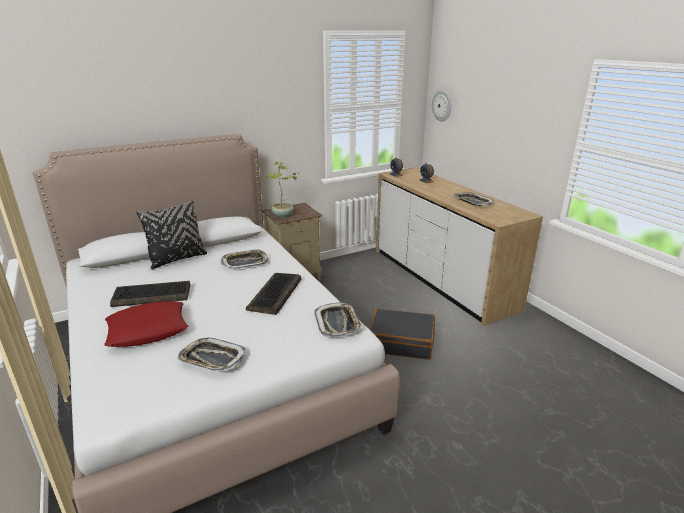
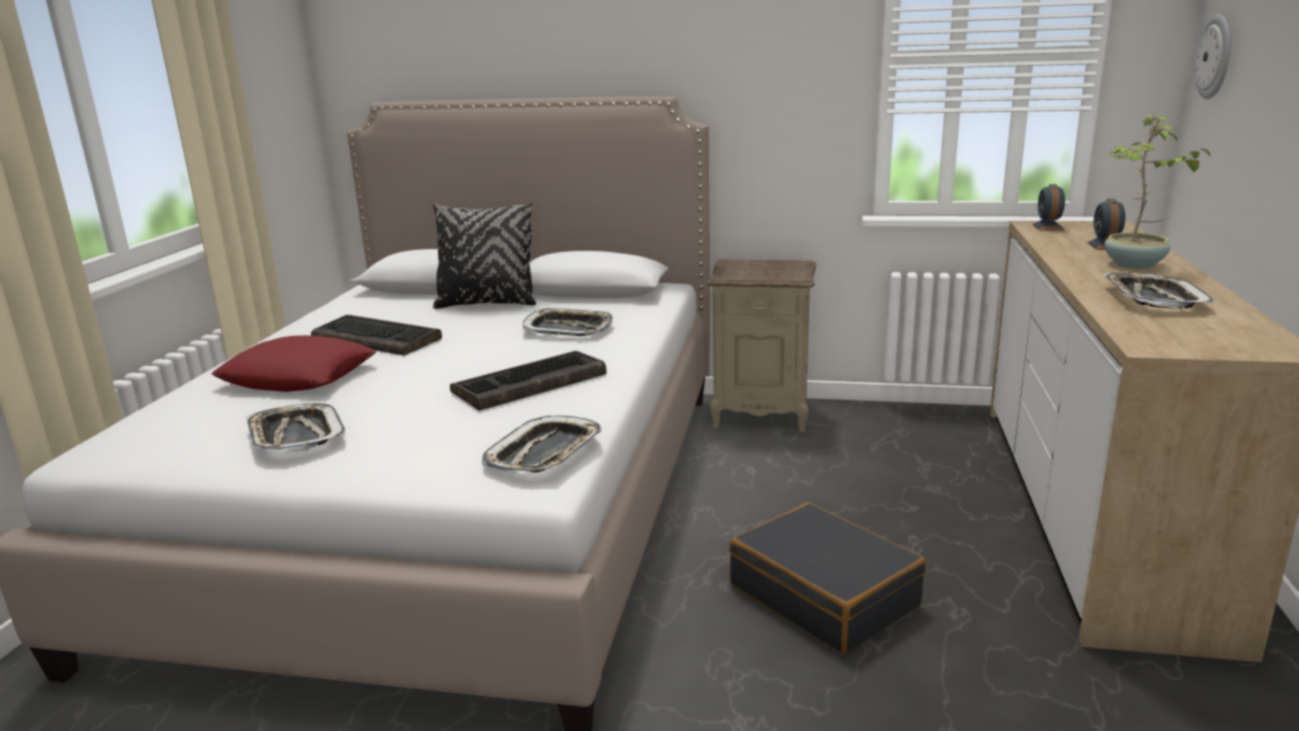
camera: 40 degrees right, 5 degrees down
potted plant [266,161,298,218] -> potted plant moved to [1105,115,1211,269]

